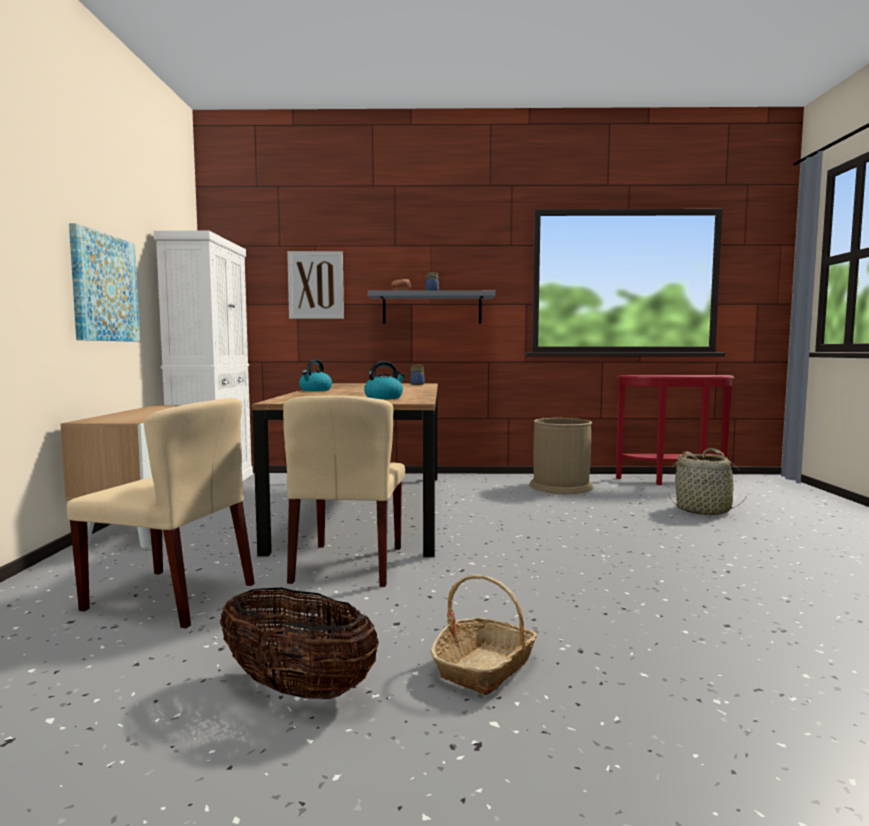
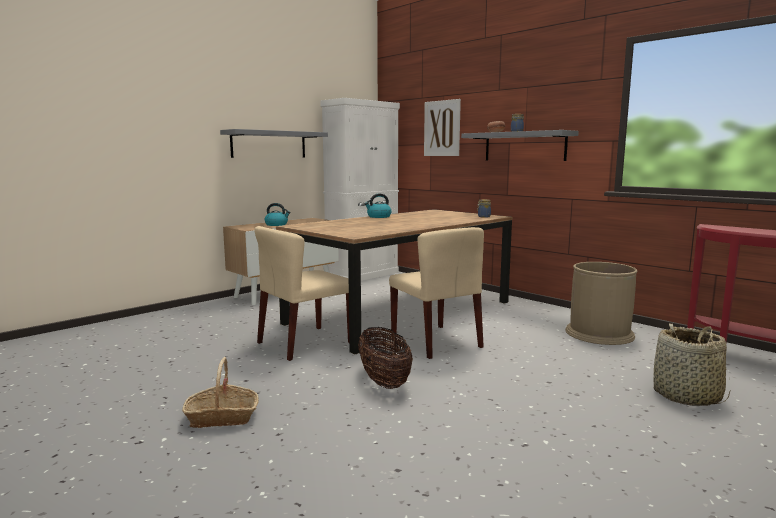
camera: 45 degrees right, 5 degrees up
beige chair [67,398,255,628] -> beige chair moved to [389,227,484,359]
picture [69,223,140,342] -> grey shelf [220,129,328,158]
basket [220,588,379,699] -> basket moved to [358,327,413,389]
kettle [364,361,405,399] -> kettle moved to [265,203,290,226]

